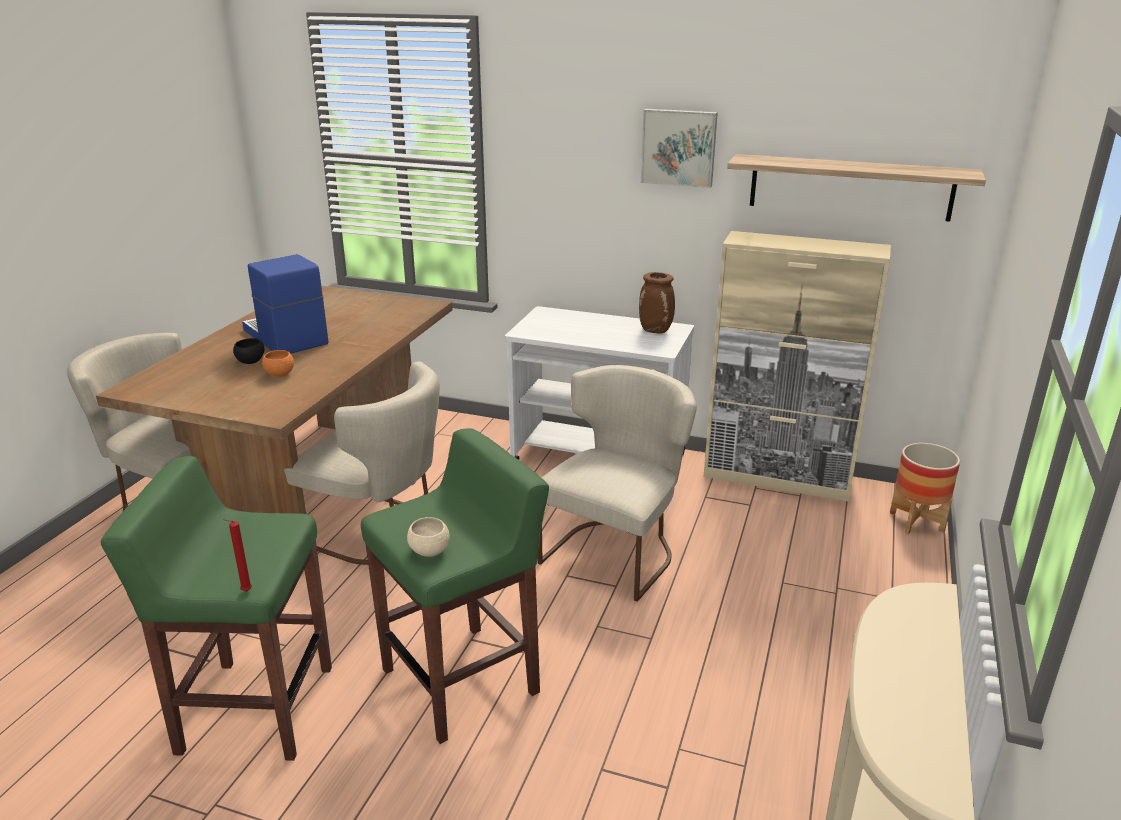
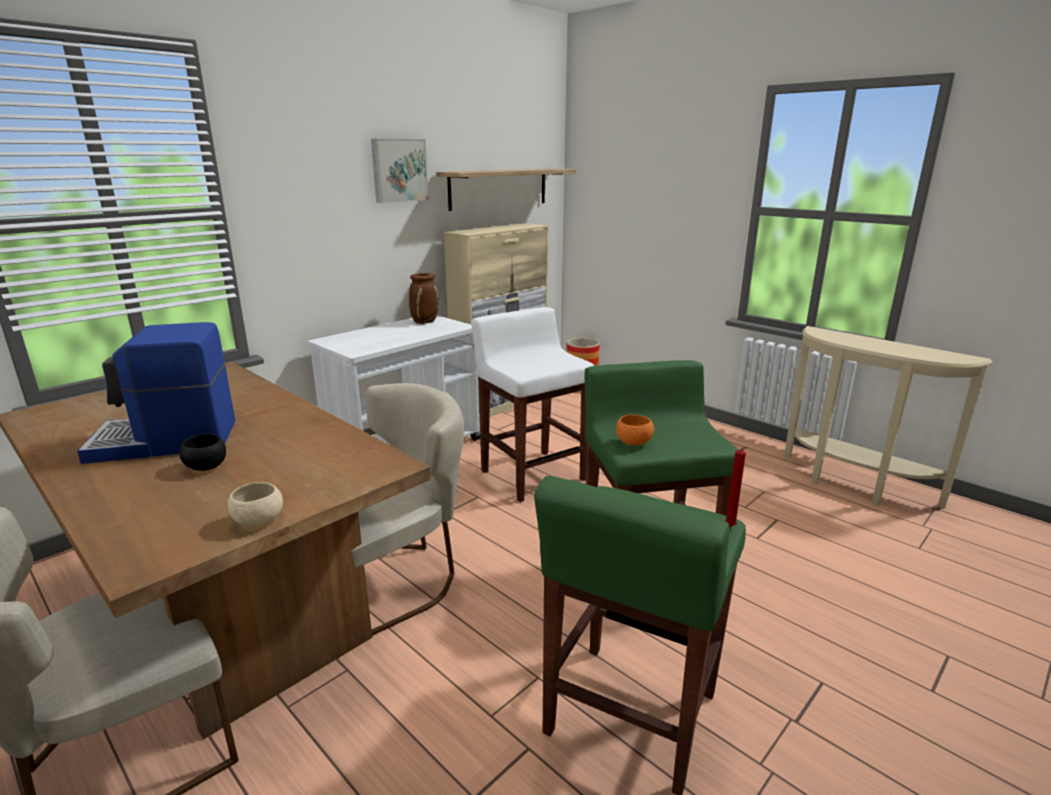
camera: 65 degrees left, 5 degrees down
orange bowl [262,350,294,377] -> orange bowl moved to [616,414,654,446]
beige bowl [407,517,450,557] -> beige bowl moved to [228,482,283,527]
beige chair [537,365,697,602] -> white stool [471,307,594,502]

